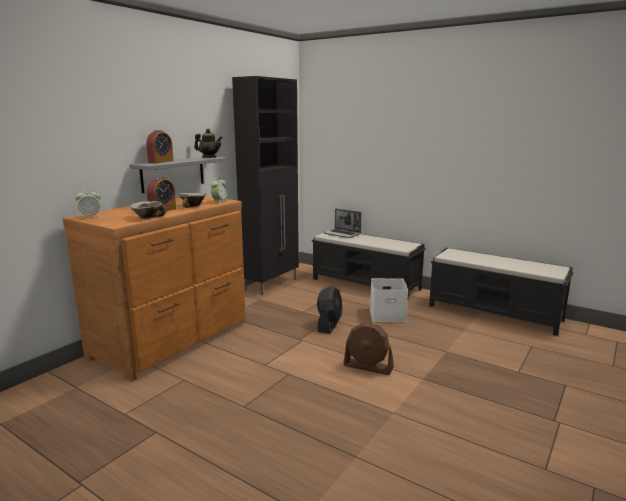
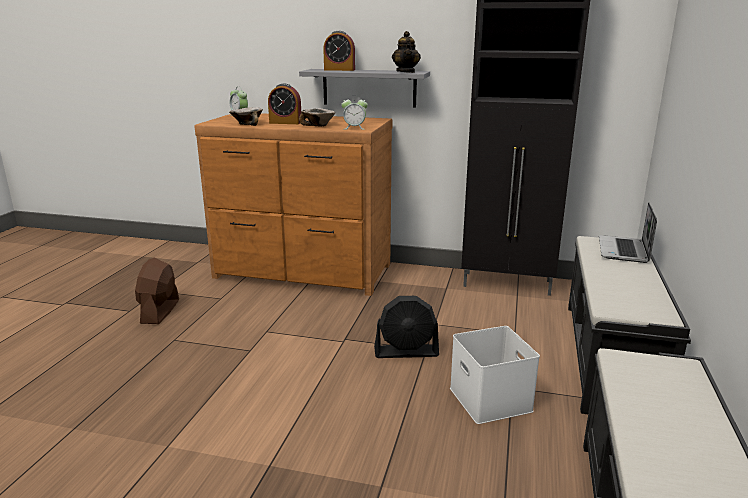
camera: 70 degrees right, 5 degrees up
brown fan [343,323,394,375] -> brown fan moved to [135,258,179,324]

